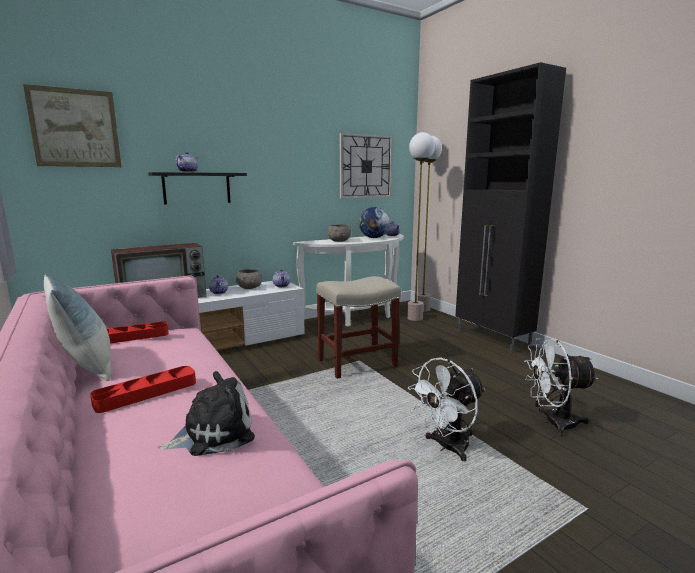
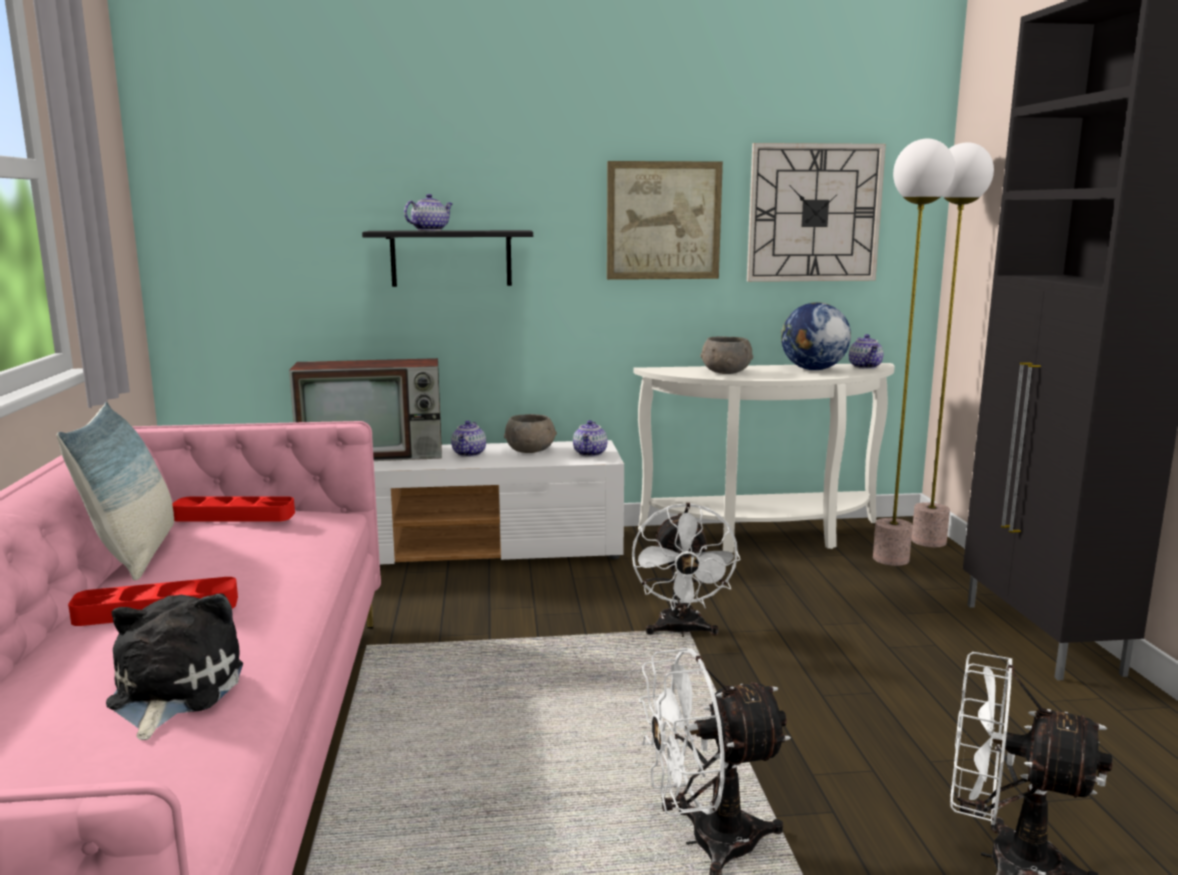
camera: 25 degrees right, 0 degrees up
picture [23,84,122,167] -> picture moved to [607,161,723,280]
plush toy [158,371,255,456] -> plush toy turned 90 degrees counterclockwise [106,593,243,740]
beige stool [316,276,401,379] -> white fan [632,503,741,637]

